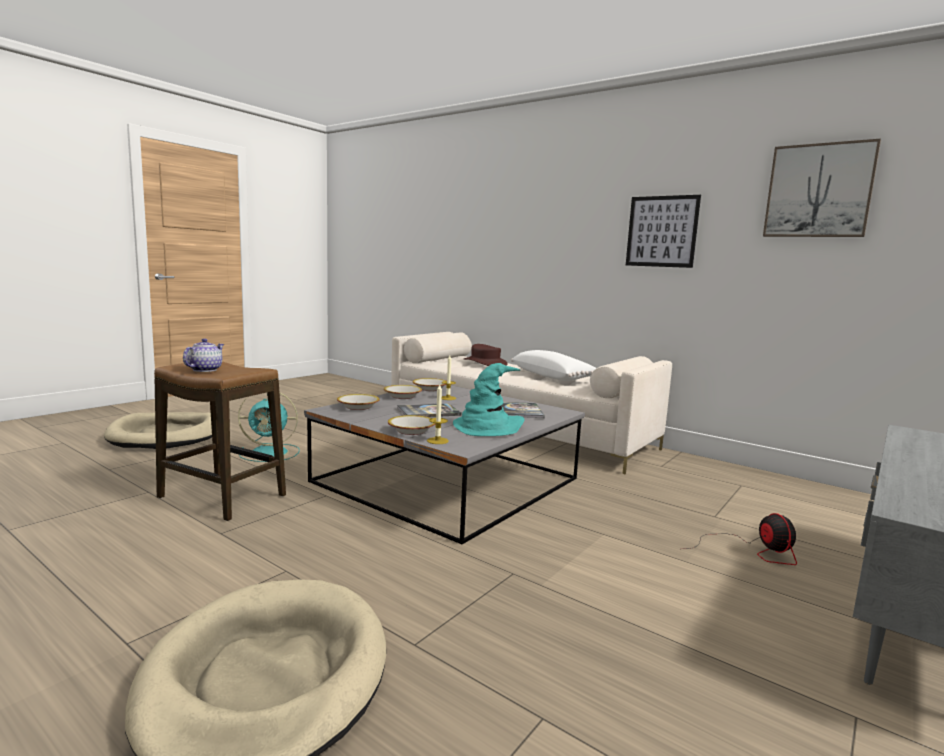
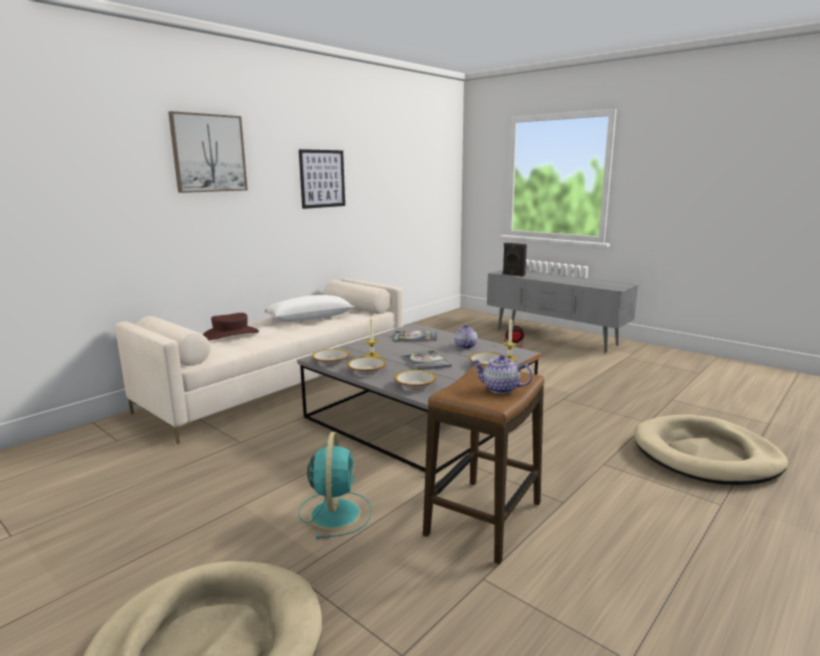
camera: 85 degrees left, 5 degrees up
turquoise hat [453,363,524,436] -> teapot [454,325,477,349]
picture [763,139,881,237] -> picture moved to [168,111,248,193]
none -> black speaker [503,243,527,277]

